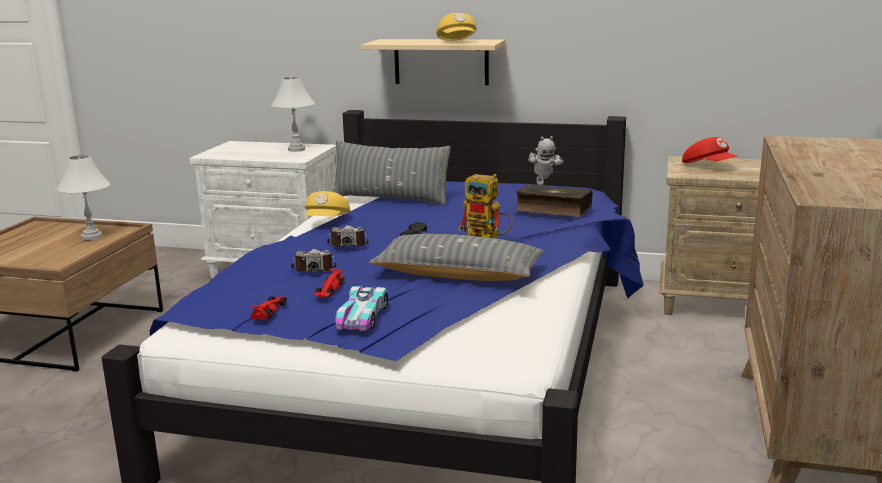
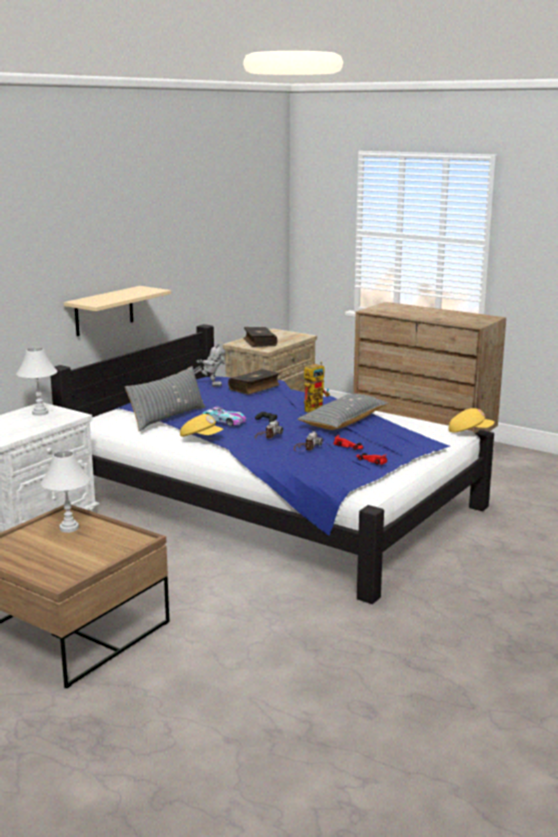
camera: 70 degrees left, 0 degrees up
toy car [335,285,388,331] -> toy car moved to [202,406,246,426]
yellow cap [436,13,476,41] -> yellow cap moved to [448,408,494,433]
red cap [682,137,738,163] -> book [243,327,277,347]

